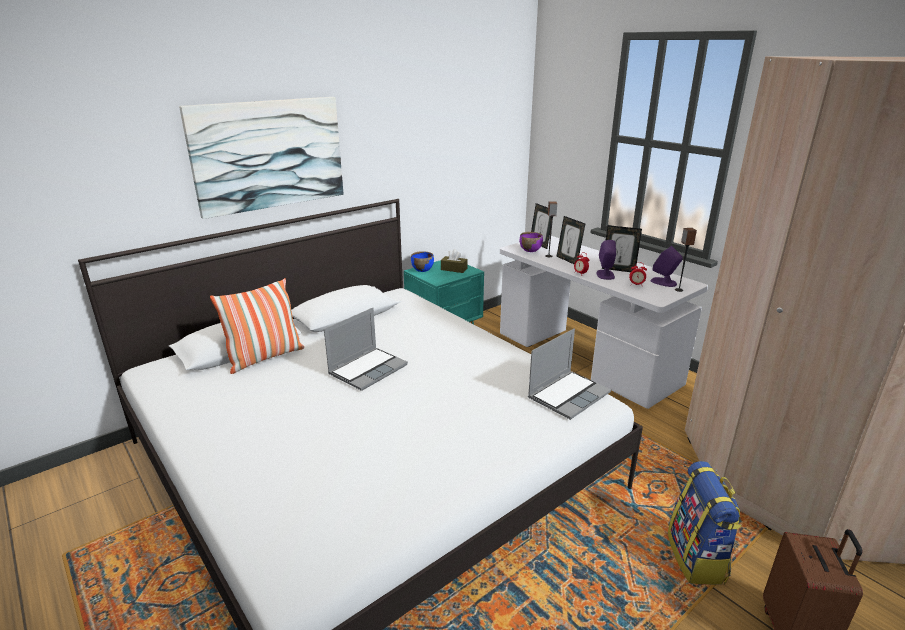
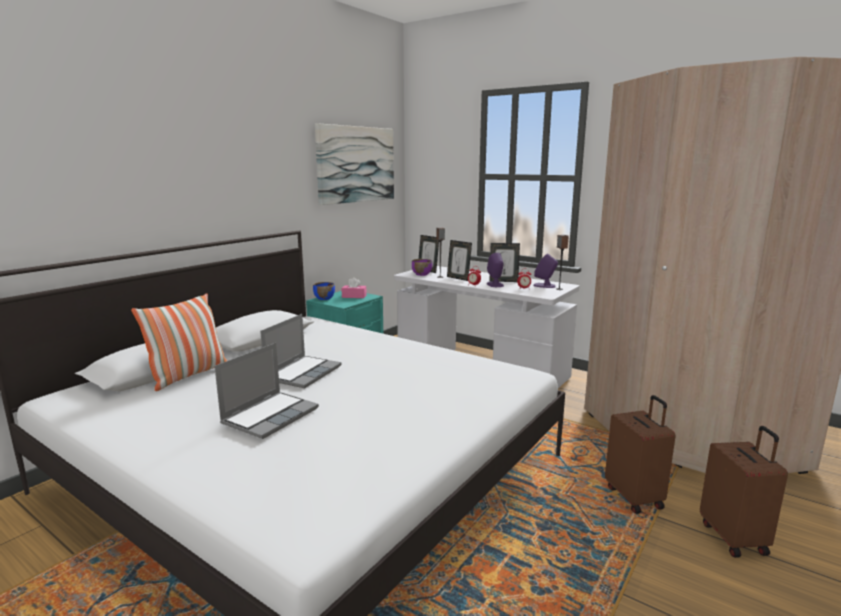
camera: 15 degrees left, 10 degrees down
picture [179,97,344,219] -> picture moved to [315,123,394,205]
brown tissue box [441,249,468,273] -> pink tissue box [341,277,366,298]
laptop [528,328,611,420] -> laptop moved to [215,343,319,439]
backpack [668,461,742,585] -> brown suitcase [605,395,676,514]

